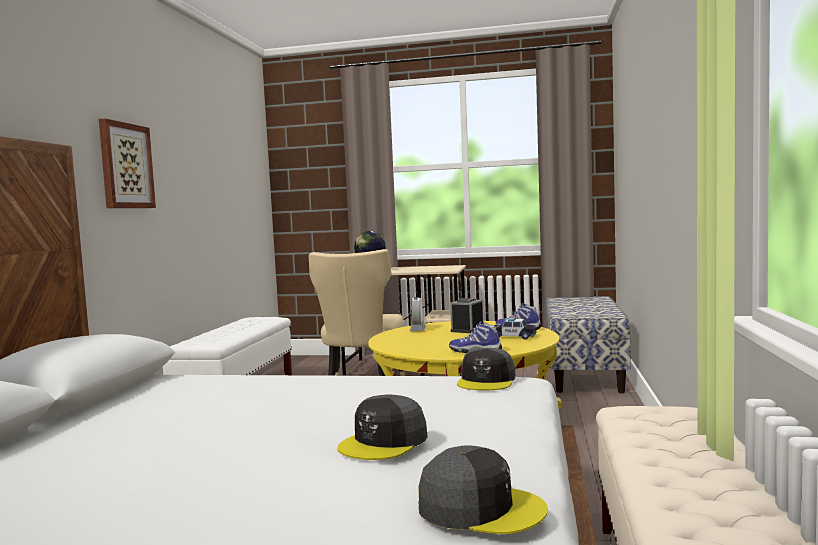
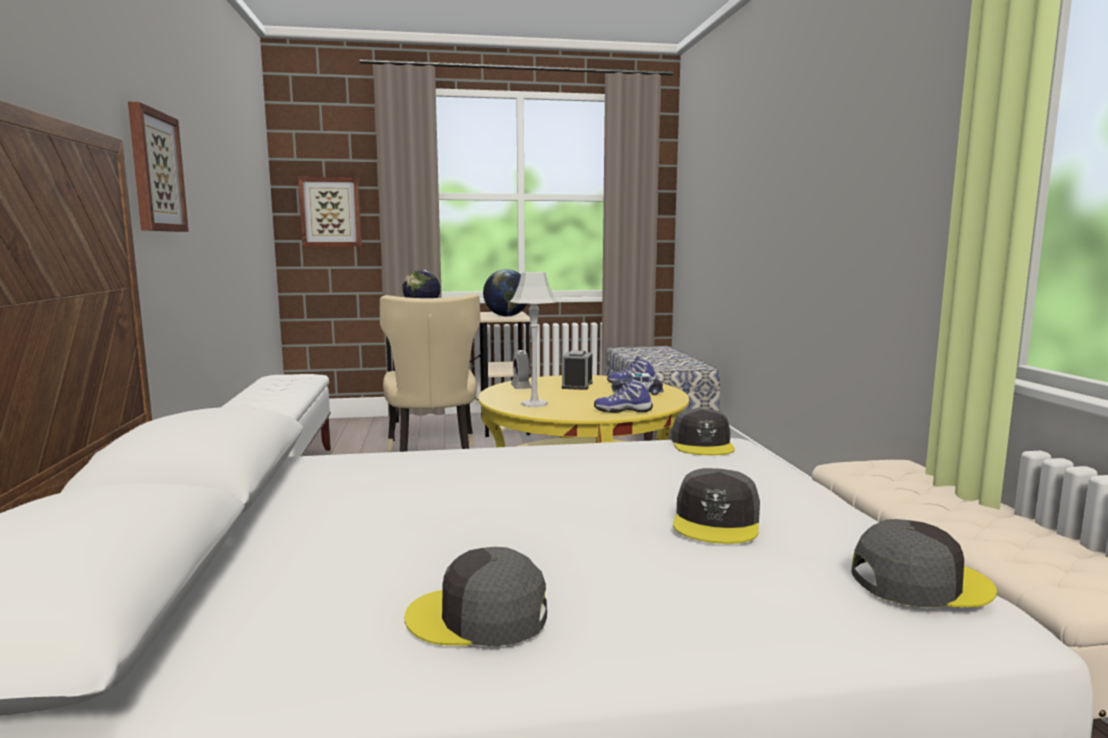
camera: 20 degrees left, 5 degrees up
none -> picture [298,177,362,247]
none -> grey cap [404,547,547,646]
none -> globe [483,269,527,316]
none -> grey table lamp [510,272,558,407]

